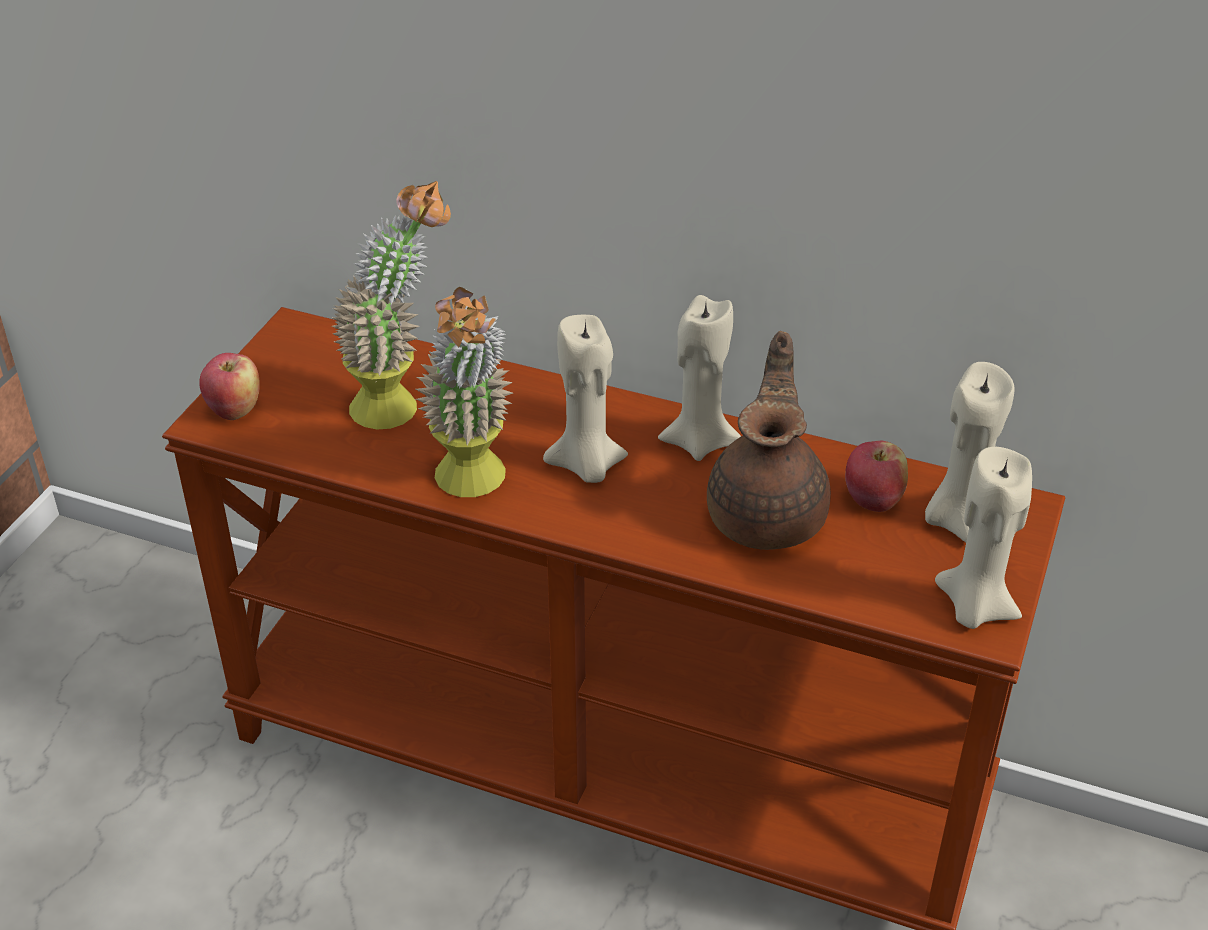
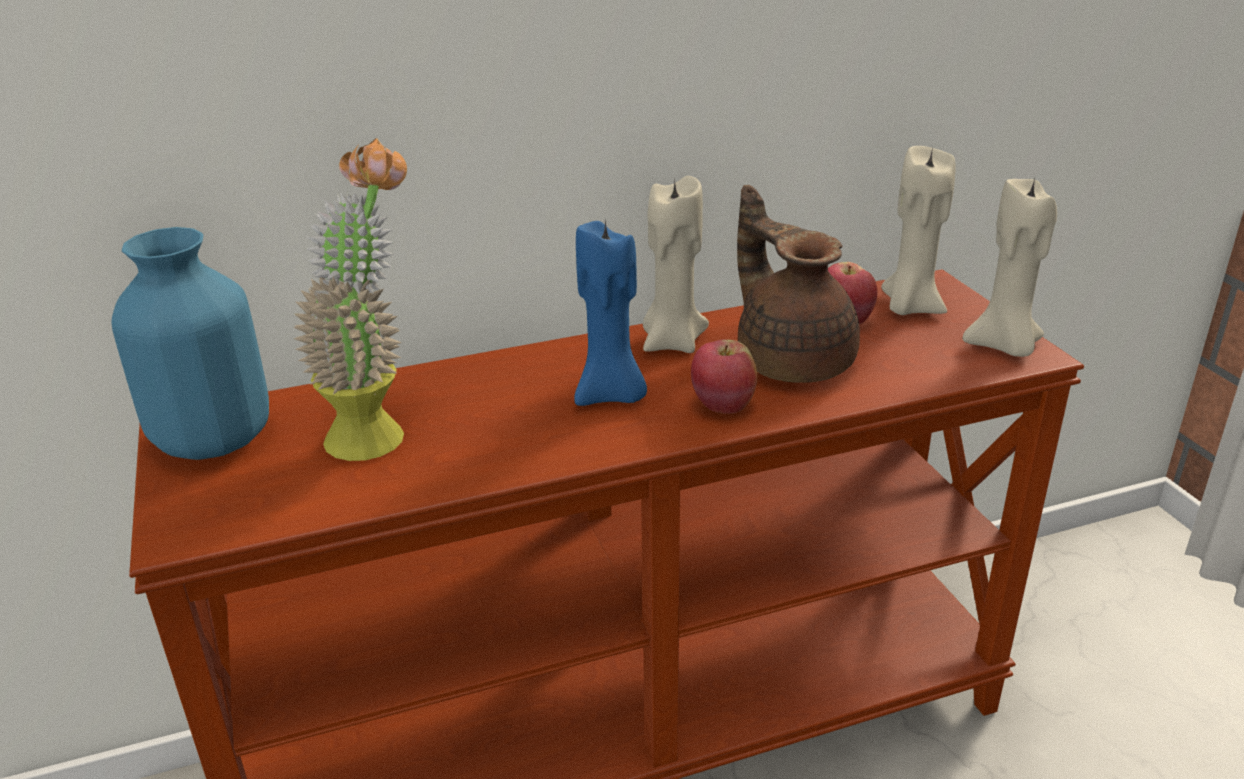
camera: 40 degrees left, 10 degrees down
apple [199,353,260,420] -> apple moved to [691,339,757,414]
potted plant [416,287,513,497] -> none
beige candle [543,315,628,483] -> blue candle [574,219,647,406]
none -> blue vase [111,227,269,460]

